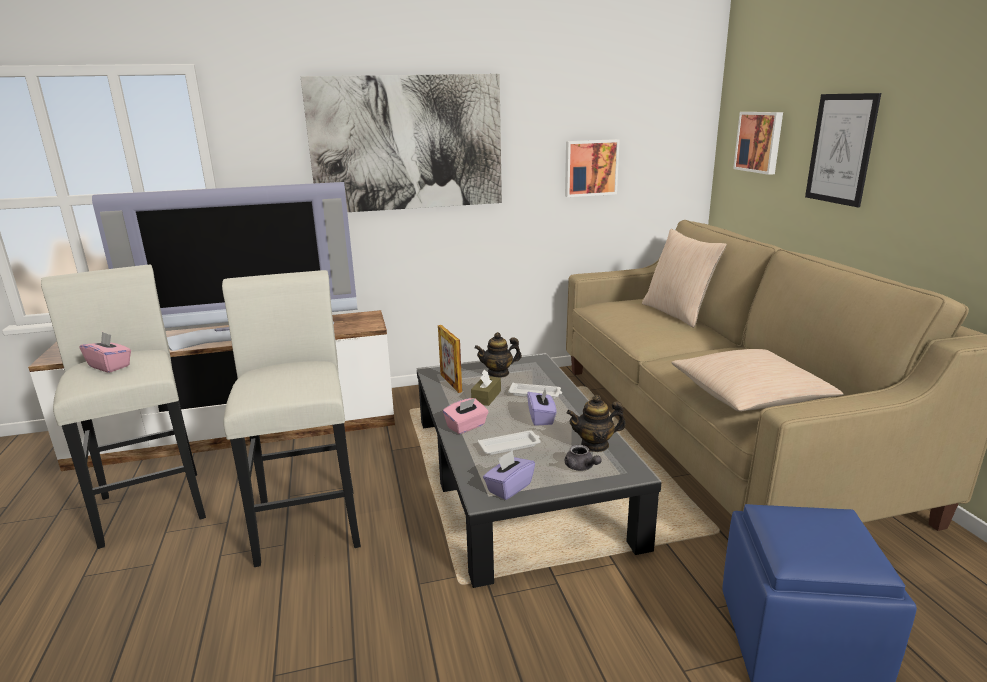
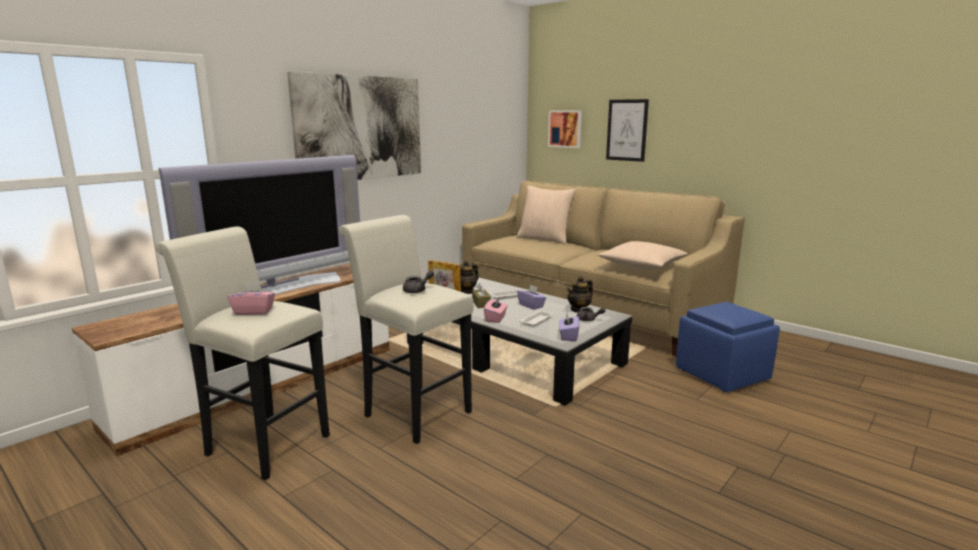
camera: 35 degrees left, 5 degrees down
picture [565,139,620,197] -> none
none -> grey teapot [403,270,434,293]

